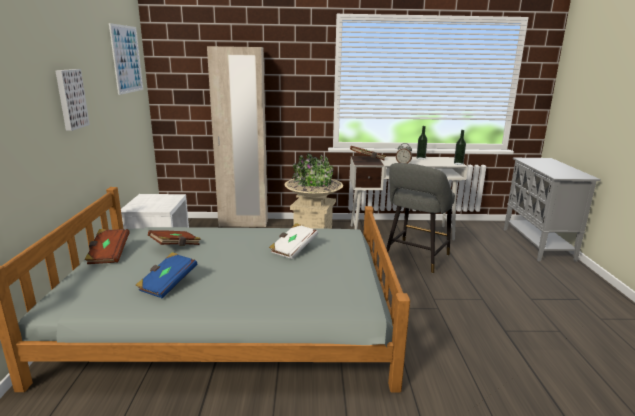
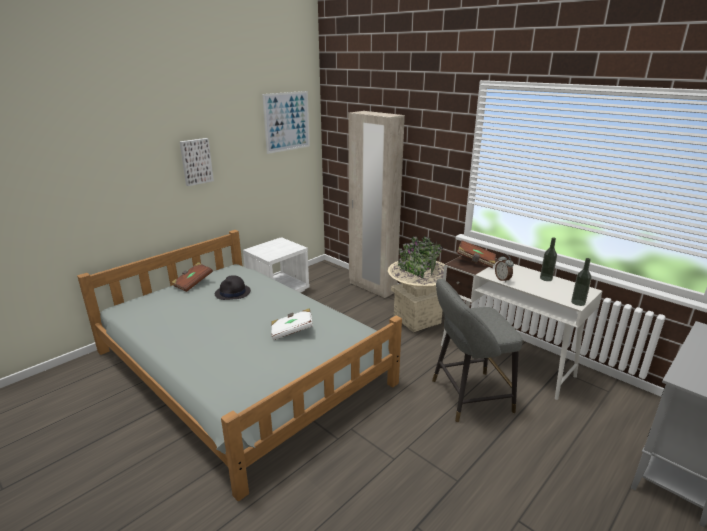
camera: 45 degrees right, 5 degrees up
blue book [136,252,197,299] -> none
brown book [148,230,201,246] -> black hat [215,275,251,300]

